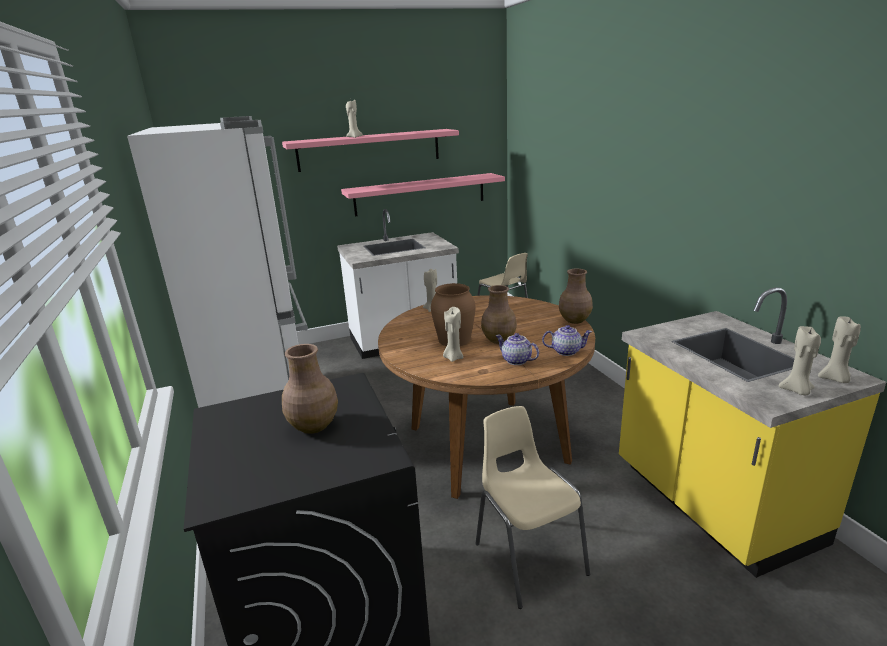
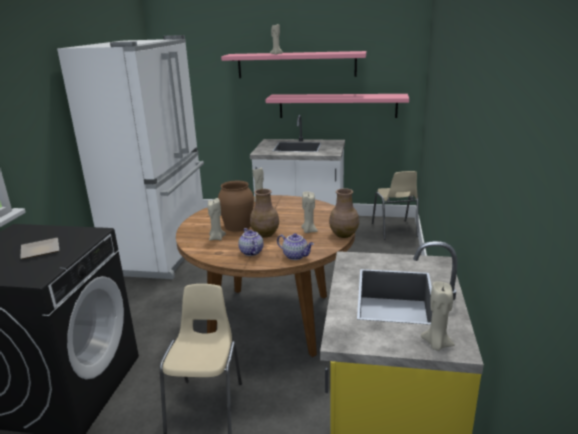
camera: 30 degrees right, 0 degrees up
brown vase [282,344,338,434] -> plate [20,238,59,259]
beige candle [779,326,821,395] -> beige candle moved to [301,191,318,233]

